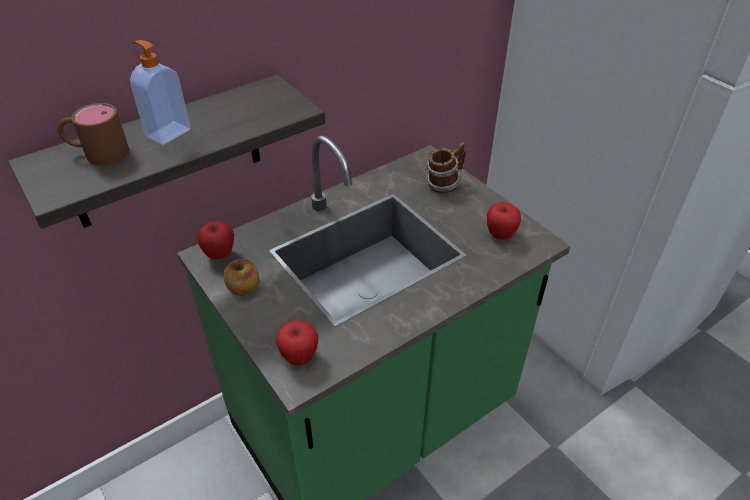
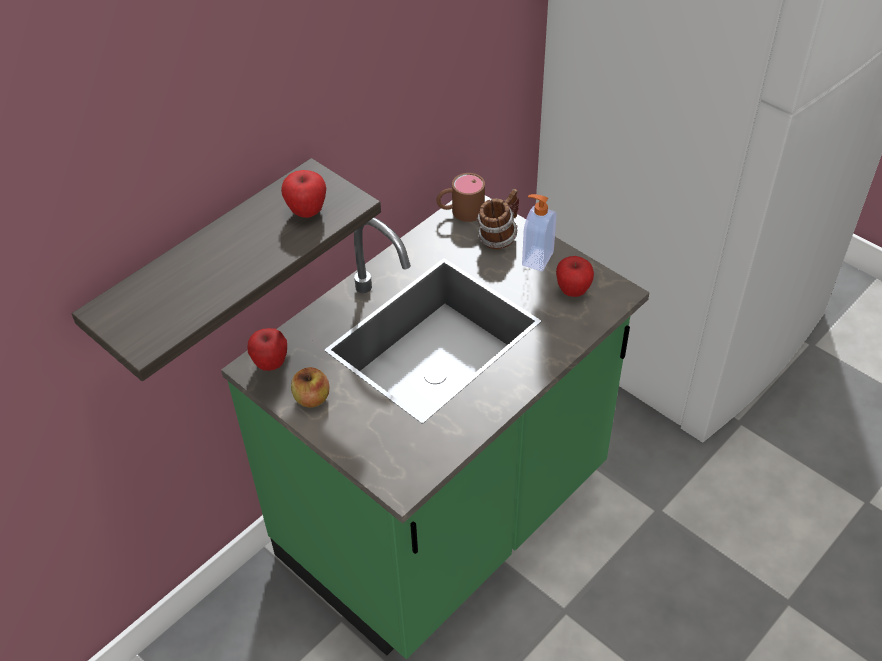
camera: 10 degrees left, 5 degrees up
brown mug [58,103,129,165] -> brown mug moved to [436,173,485,222]
soap dispenser [130,40,190,145] -> soap dispenser moved to [522,194,557,271]
apple [275,321,319,365] -> apple moved to [281,170,326,218]

